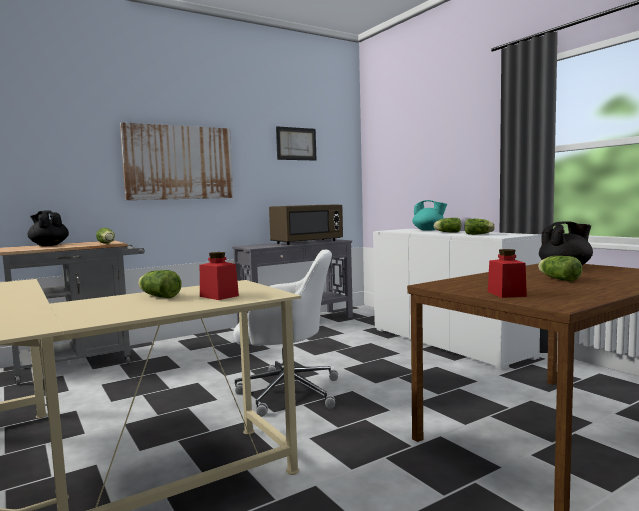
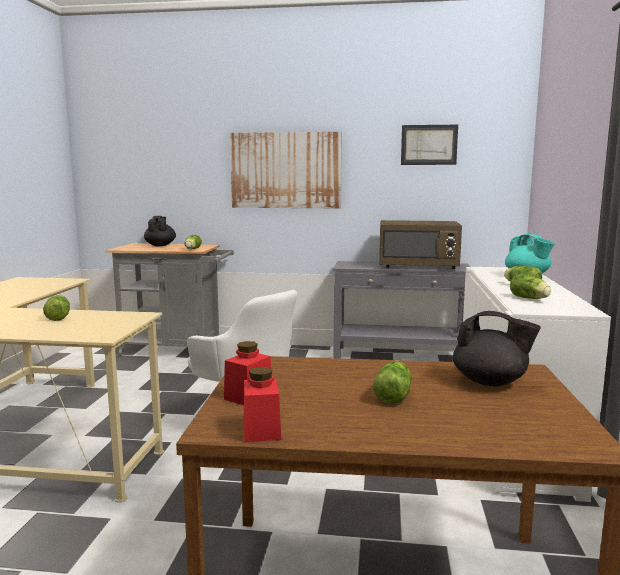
camera: 40 degrees right, 5 degrees up
red jar [200,252,239,300] -> red jar moved to [244,367,281,442]

